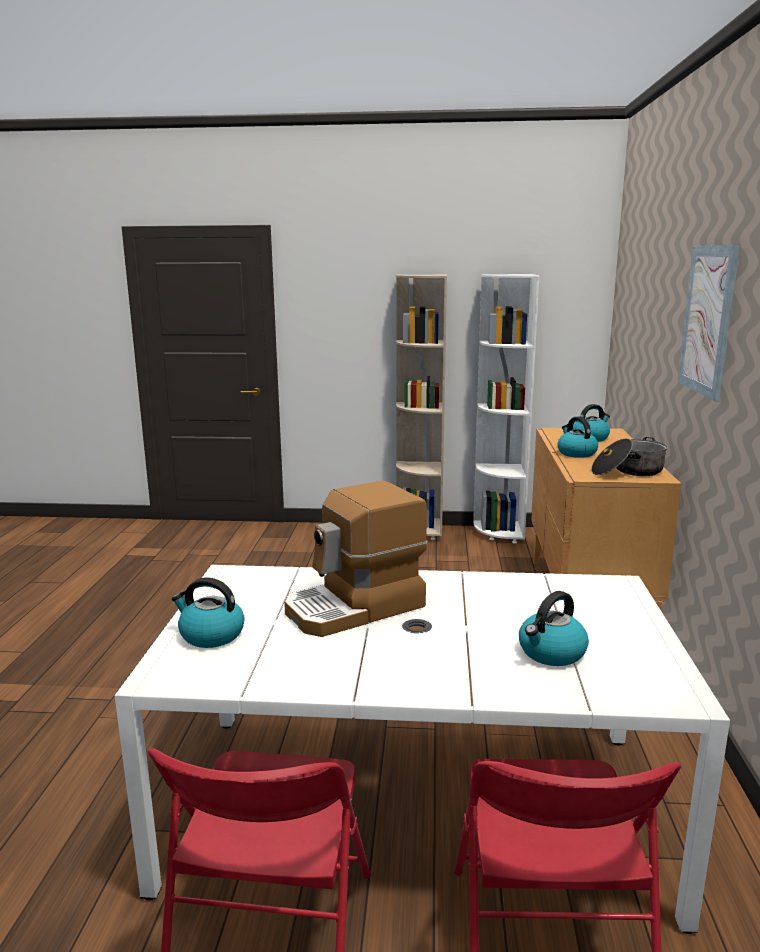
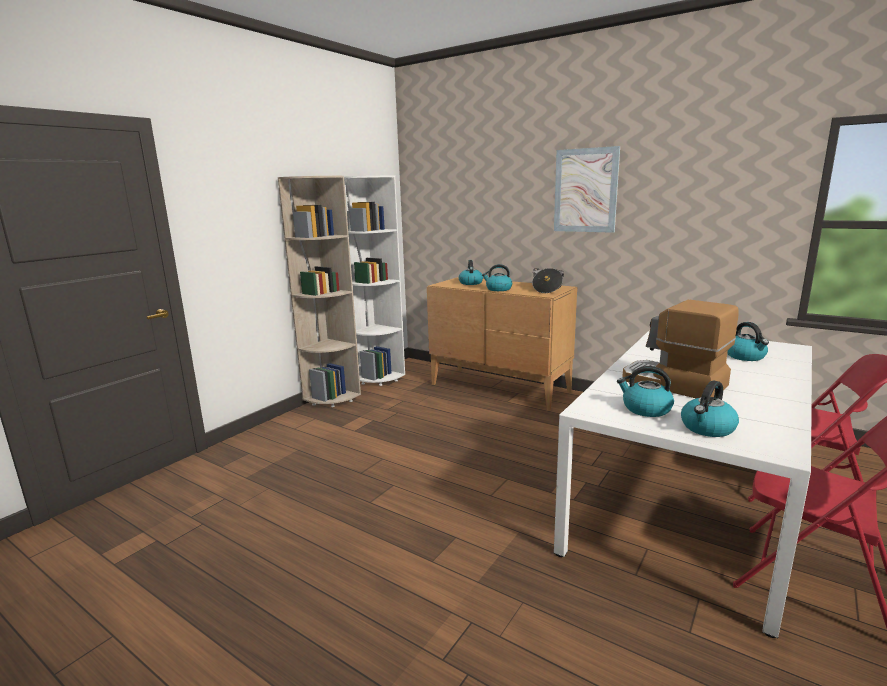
camera: 60 degrees left, 0 degrees up
coffee machine [284,481,427,637] -> coffee machine turned 135 degrees clockwise [622,300,739,398]
none -> kettle [617,366,674,417]

